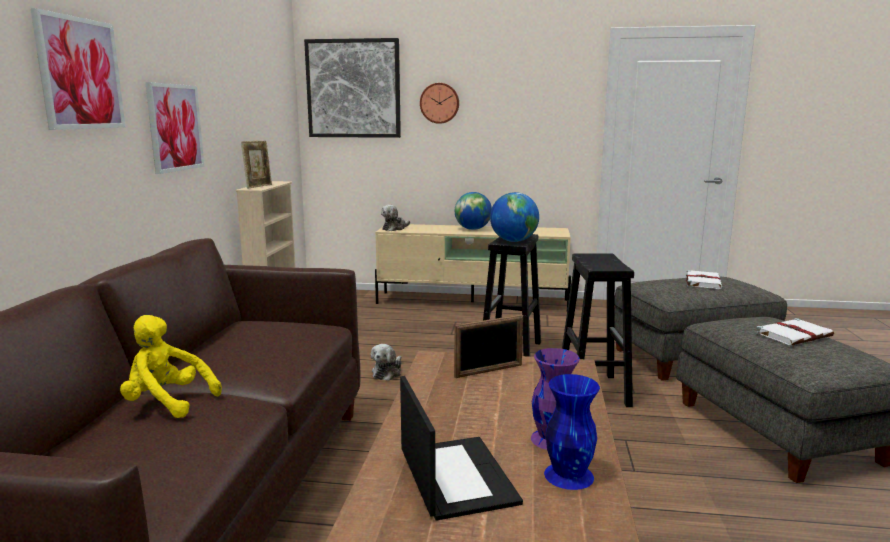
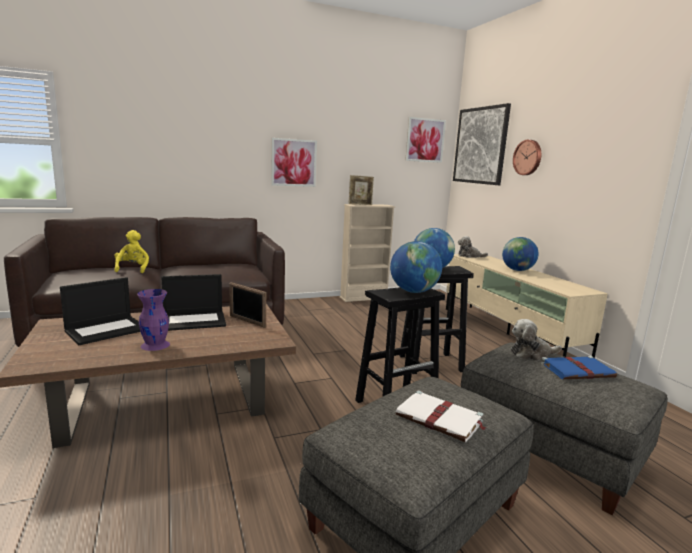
camera: 60 degrees right, 0 degrees up
picture [30,8,125,130] -> picture moved to [405,117,446,163]
plush toy [371,344,402,381] -> plush toy moved to [511,319,562,360]
blue vase [544,374,600,490] -> none
white book [686,270,722,289] -> blue book [541,356,617,379]
none -> laptop [161,274,226,331]
none -> globe [390,241,442,293]

